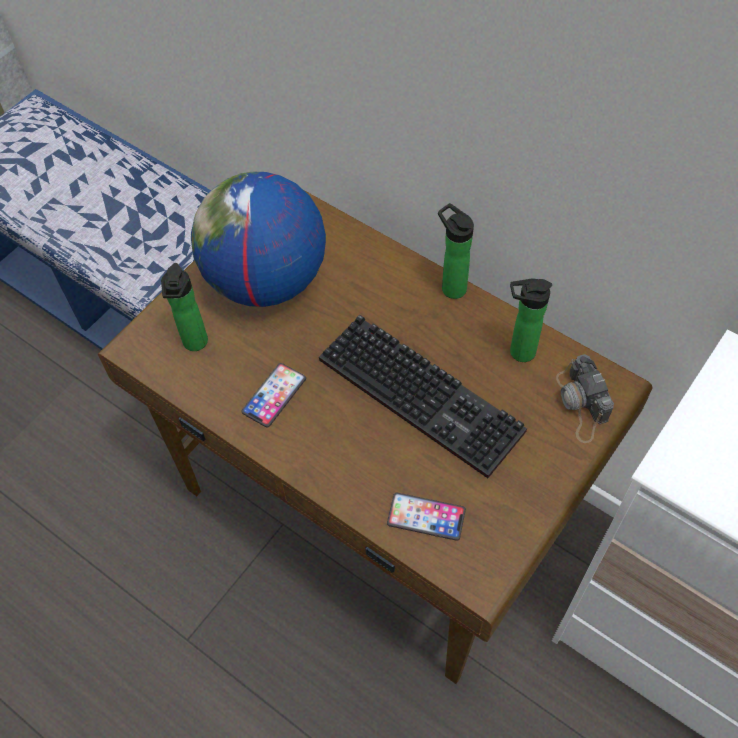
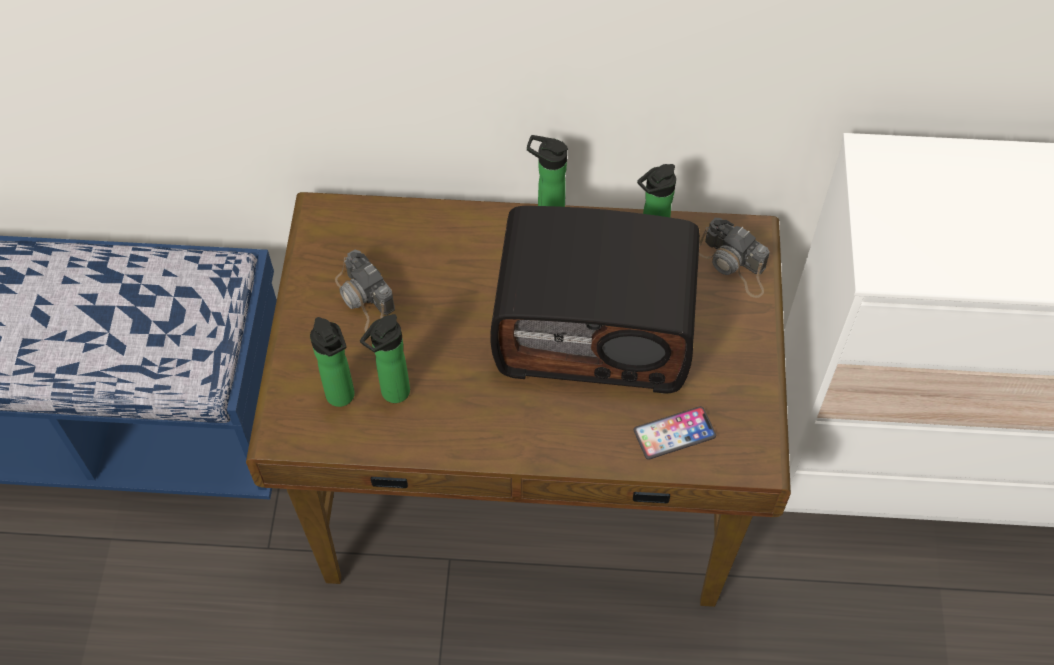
camera: 35 degrees left, 0 degrees up
globe [191,172,326,307] -> camera [335,250,395,337]
phone [241,363,306,428] -> none
keyboard [319,314,527,478] -> radio [490,206,700,394]
none -> bottle [360,314,410,403]

